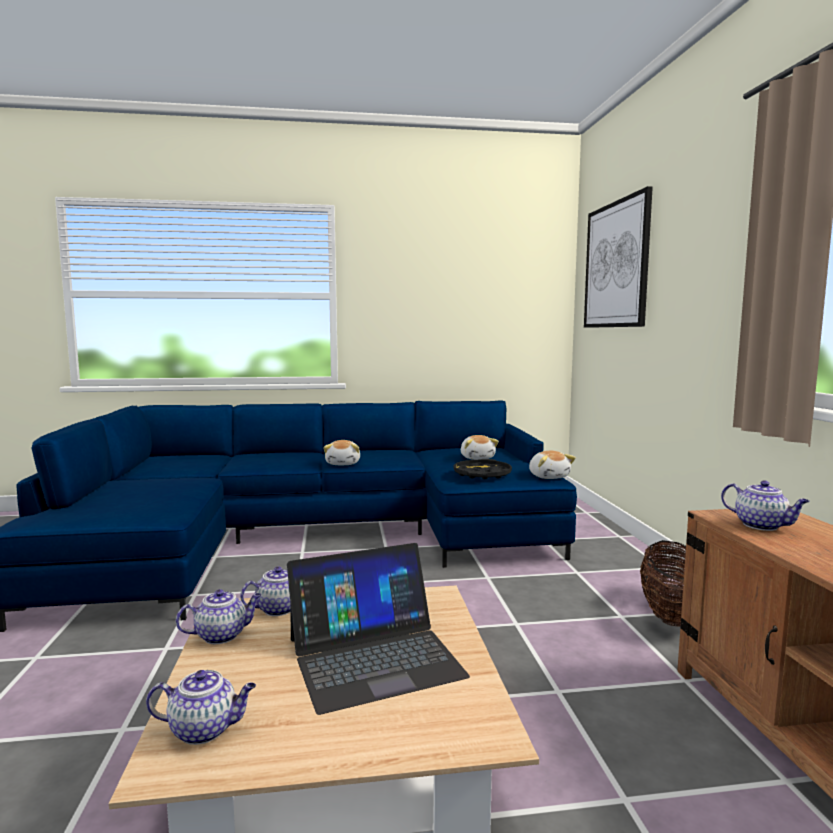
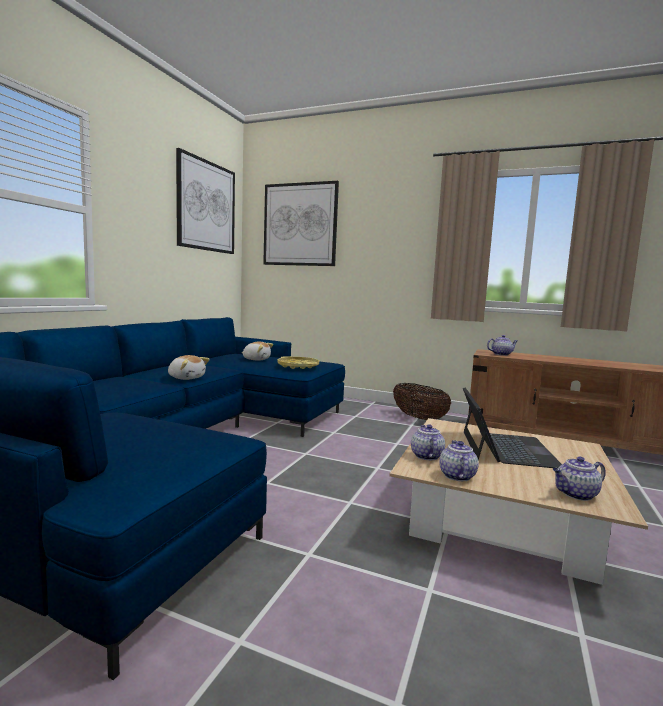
camera: 60 degrees left, 0 degrees up
teapot [146,670,256,745] -> teapot turned 135 degrees counterclockwise [553,457,606,501]
black tray [454,459,512,479] -> yellow tray [277,356,319,369]
plush toy [529,451,576,479] -> none
none -> picture [176,148,235,254]

